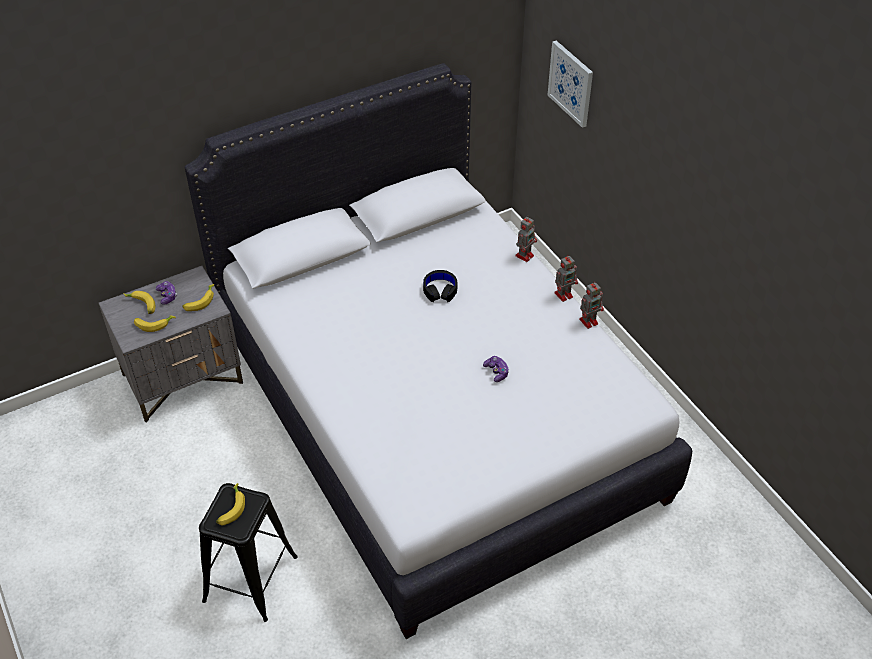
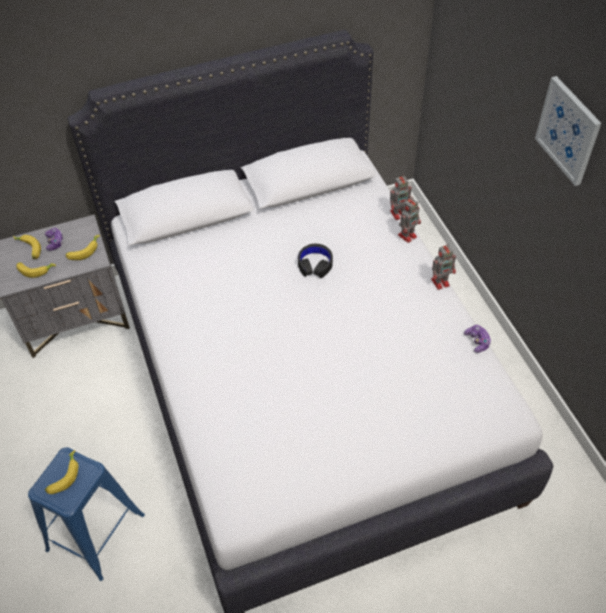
camera: 10 degrees right, 5 degrees up
black stool [199,483,298,622] -> blue stool [28,447,145,581]
game controller [483,356,509,382] -> game controller moved to [464,325,491,353]
picture [548,41,593,128] -> picture moved to [535,76,601,186]
toy robot [579,281,604,329] -> toy robot moved to [390,174,412,220]

